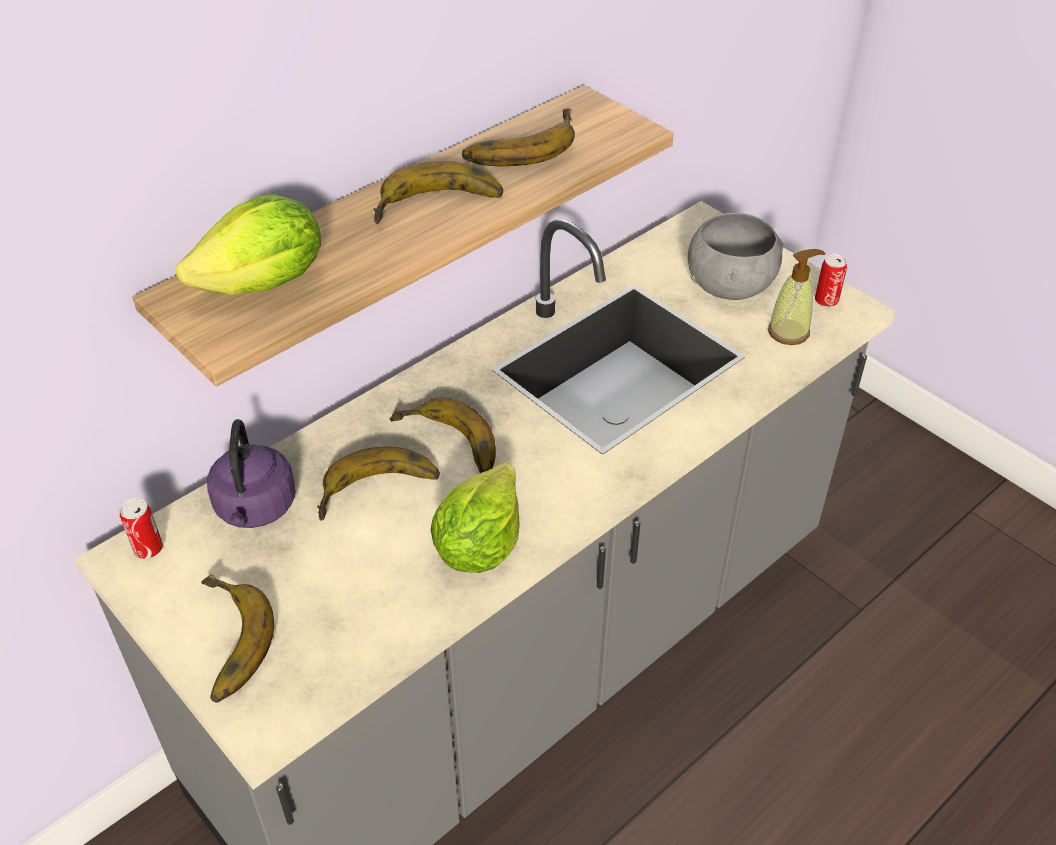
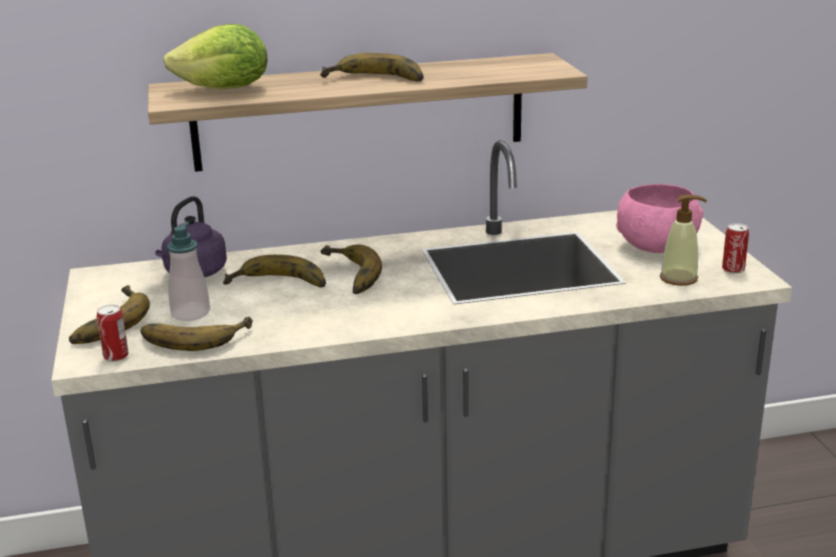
camera: 30 degrees right, 20 degrees down
can [120,498,163,559] -> can moved to [97,304,128,362]
lettuce [431,463,520,573] -> none
banana [462,108,575,167] -> banana moved to [141,317,253,351]
grey bowl [688,213,783,300] -> pink bowl [616,184,703,253]
none -> soap dispenser [167,222,210,321]

